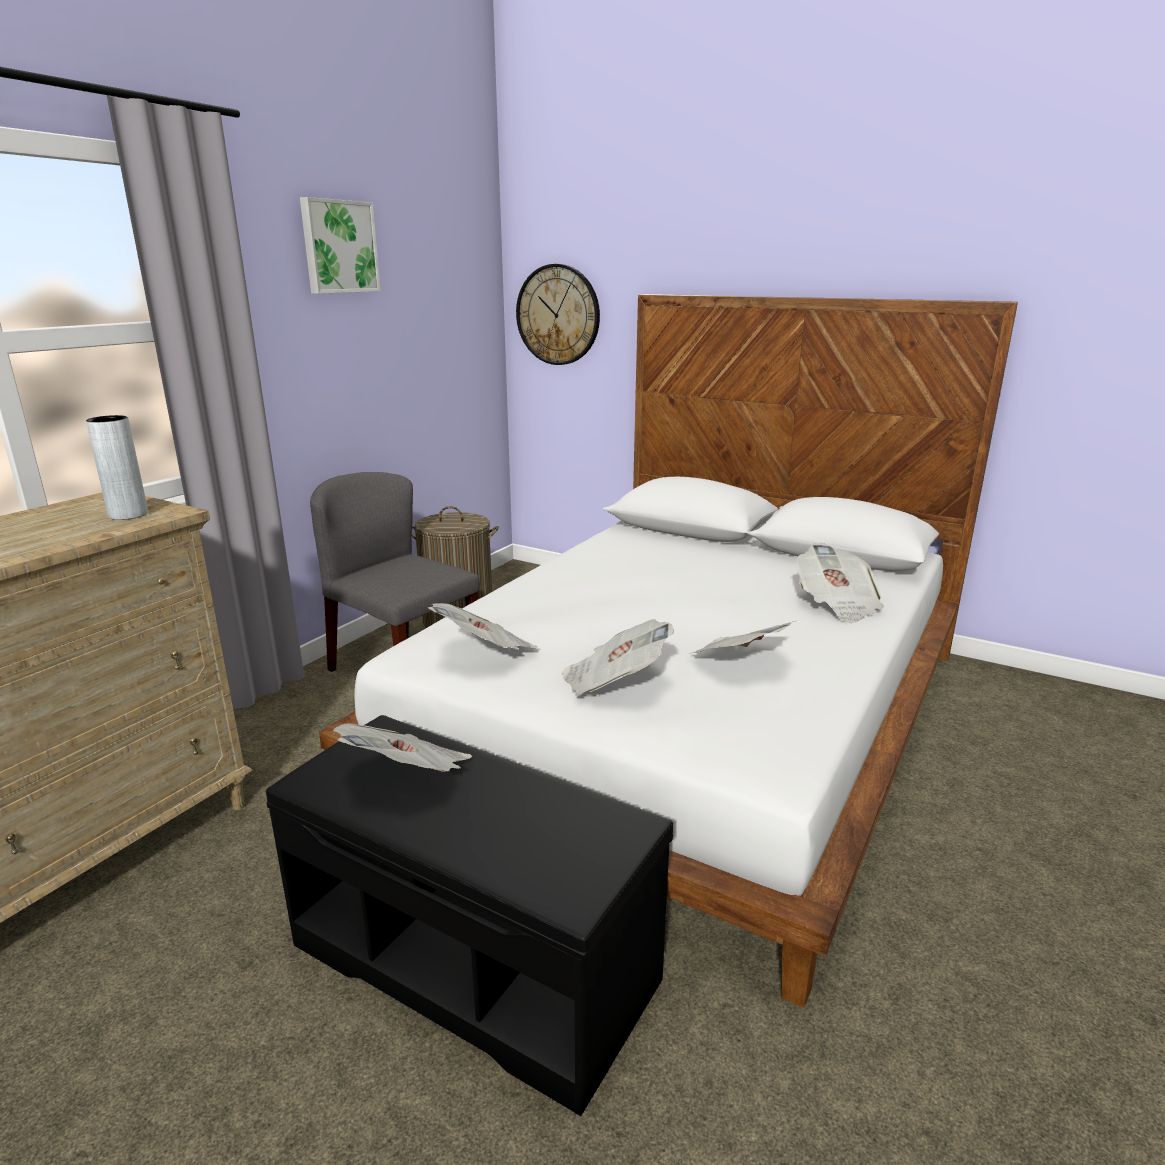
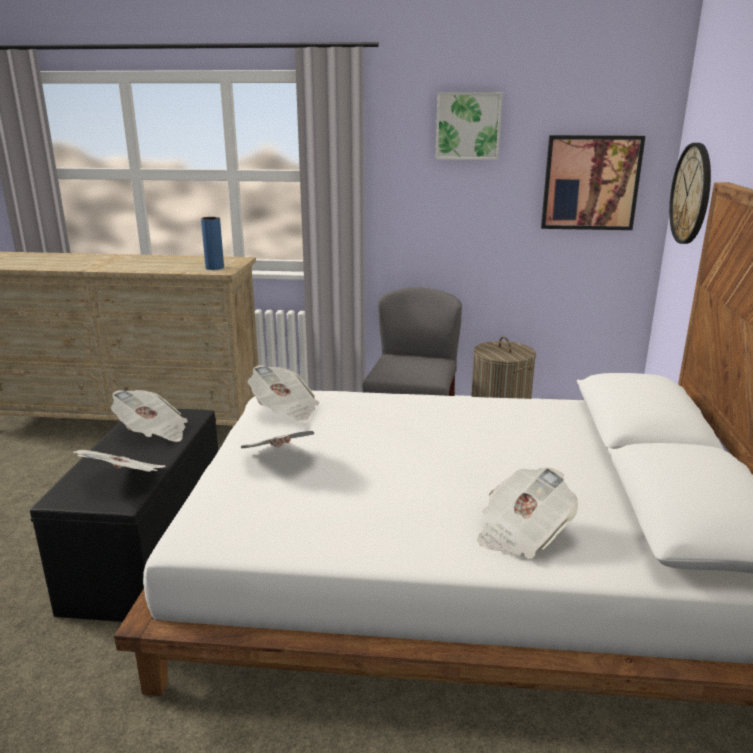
camera: 65 degrees right, 0 degrees up
grey vase [86,415,148,520] -> blue vase [201,217,224,270]
newspaper [689,621,794,654] -> newspaper moved to [73,450,165,472]
none -> picture [541,135,645,230]

